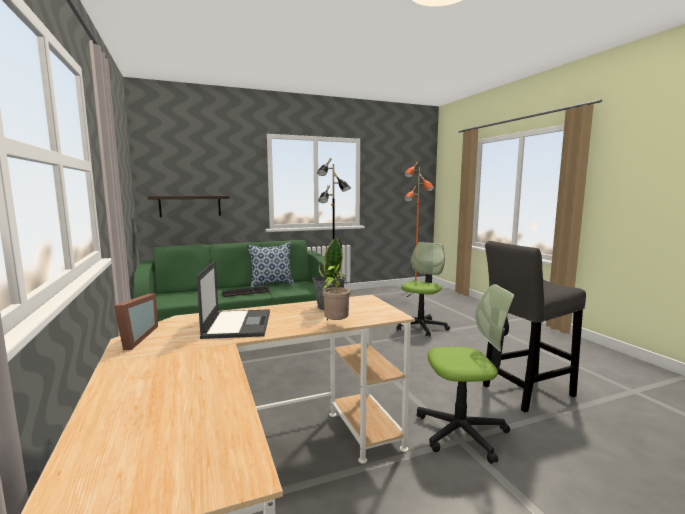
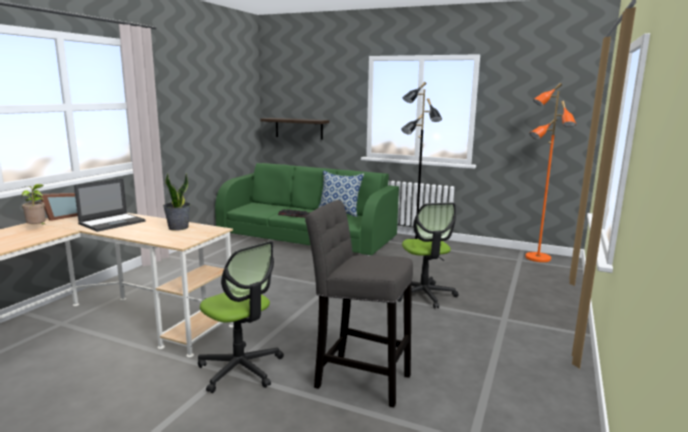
camera: 45 degrees right, 5 degrees up
potted plant [322,263,350,320] -> potted plant moved to [21,184,46,225]
office chair [397,242,450,337] -> office chair turned 90 degrees clockwise [398,202,459,308]

